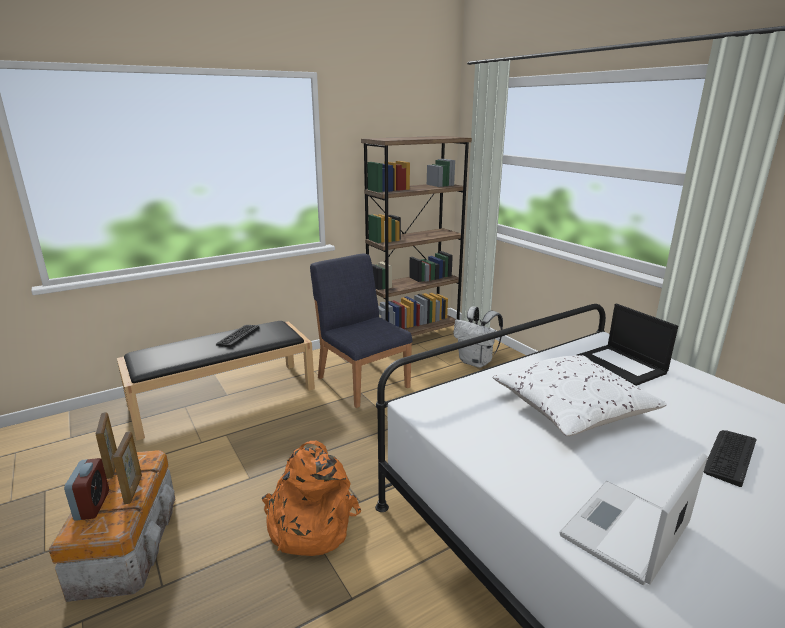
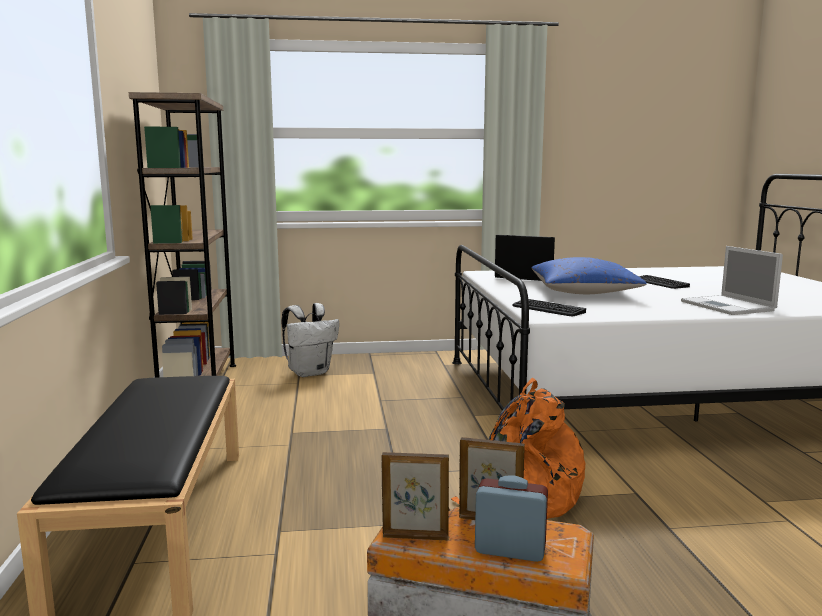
camera: 65 degrees left, 10 degrees down
keyboard [216,325,260,348] -> keyboard moved to [513,299,586,316]
blue chair [310,253,412,408] -> none
white pillow [492,355,667,436] -> blue pillow [531,257,647,294]
laptop [577,304,678,386] -> laptop turned 150 degrees counterclockwise [495,235,555,281]

